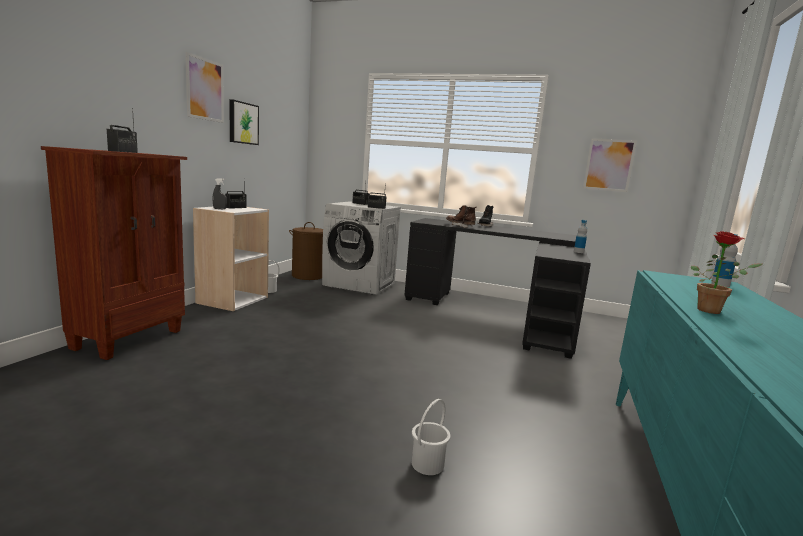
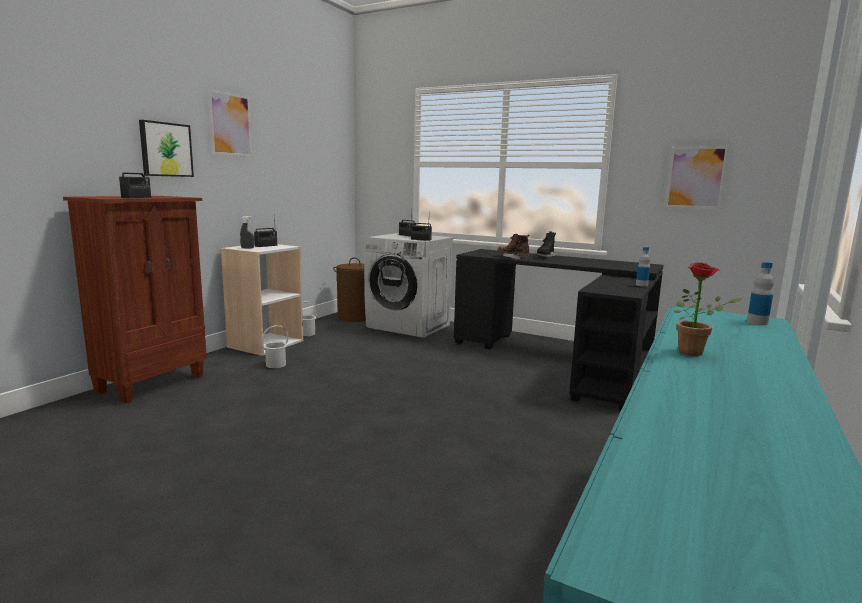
camera: 10 degrees right, 0 degrees up
picture [229,99,259,145] -> picture moved to [139,120,194,177]
white bucket [412,399,450,475] -> white bucket moved to [261,325,288,368]

